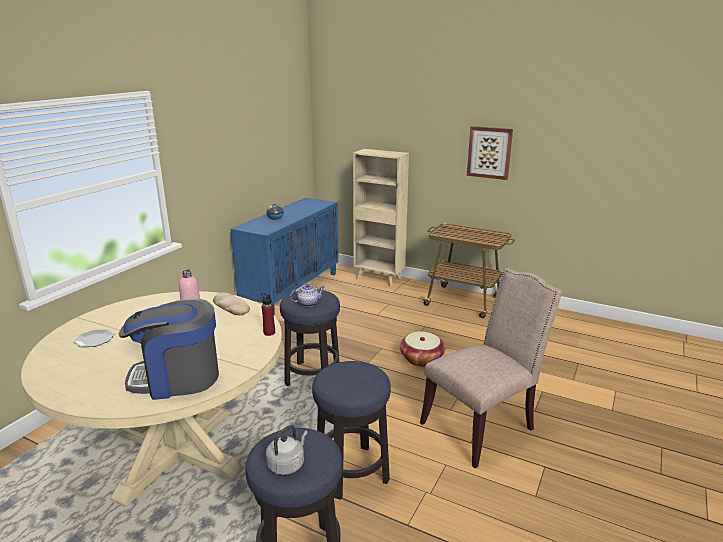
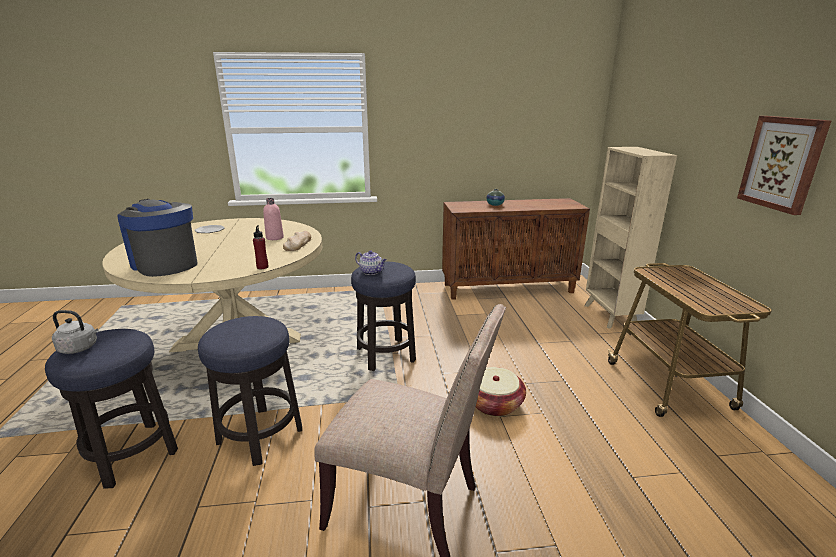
camera: 55 degrees right, 0 degrees up
blue cabinet [231,198,339,315] -> brown cabinet [442,198,590,300]

